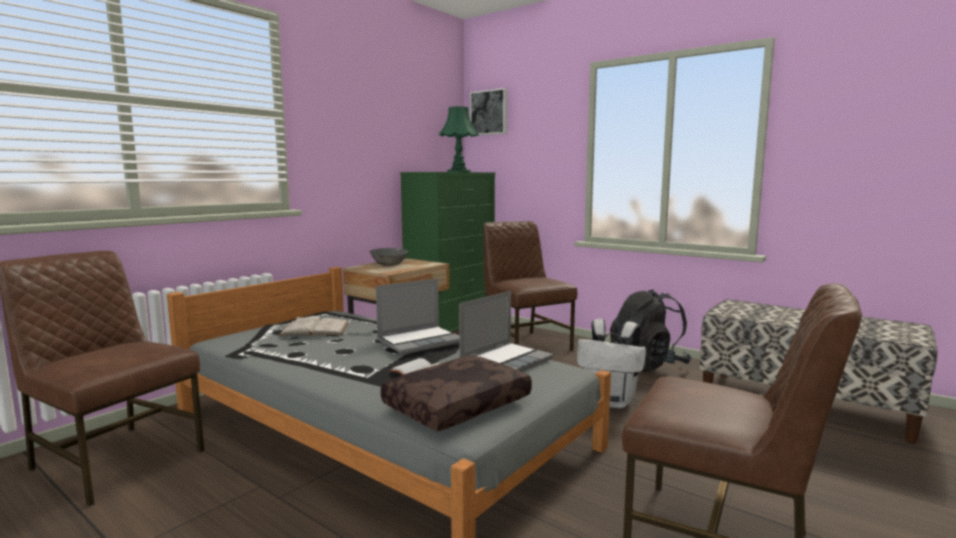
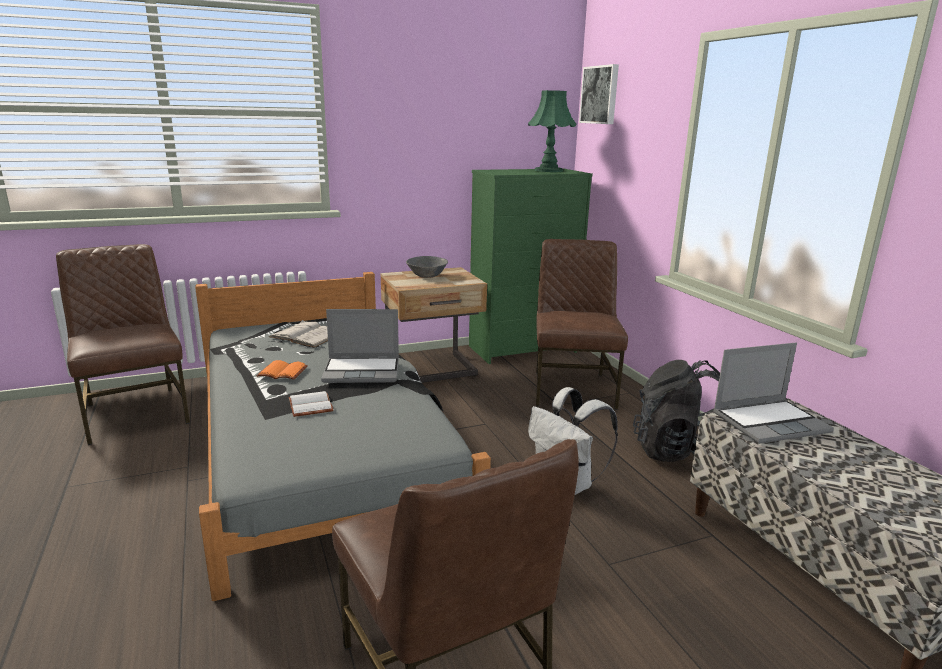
camera: 30 degrees right, 10 degrees up
brown pillow [381,356,532,431] -> none
laptop [459,291,554,372] -> laptop moved to [713,342,834,444]
none -> orange book [256,360,308,380]

